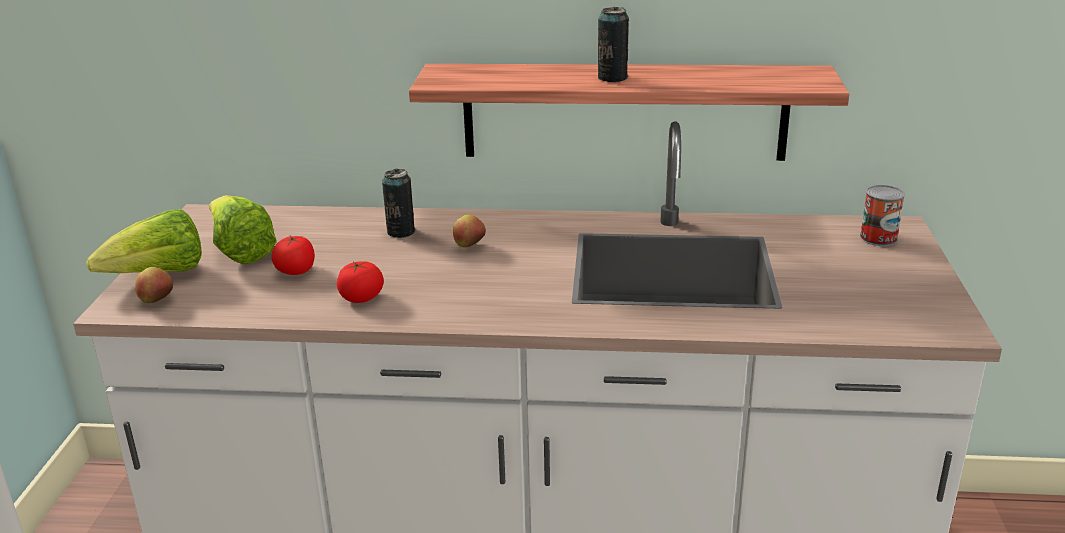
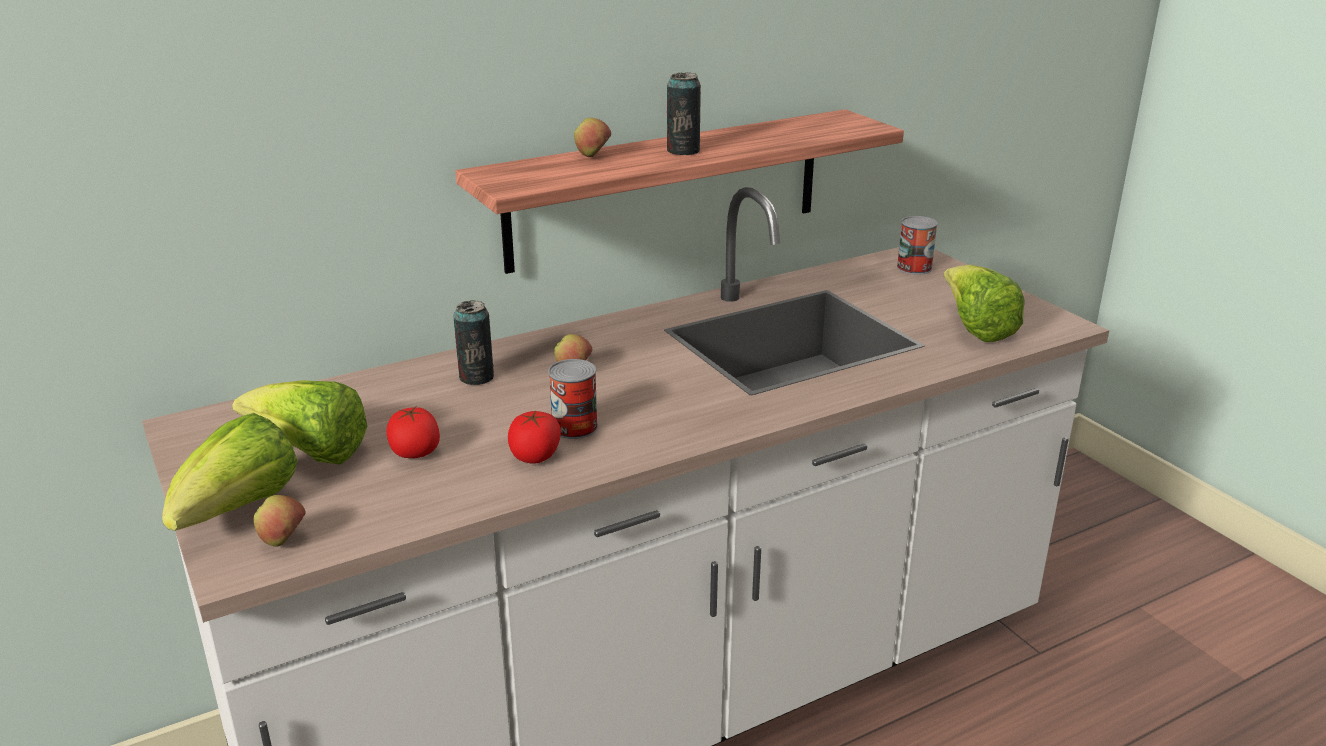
camera: 35 degrees left, 0 degrees up
none -> can [548,359,598,439]
none -> apple [574,118,611,157]
none -> lettuce [943,265,1025,342]

